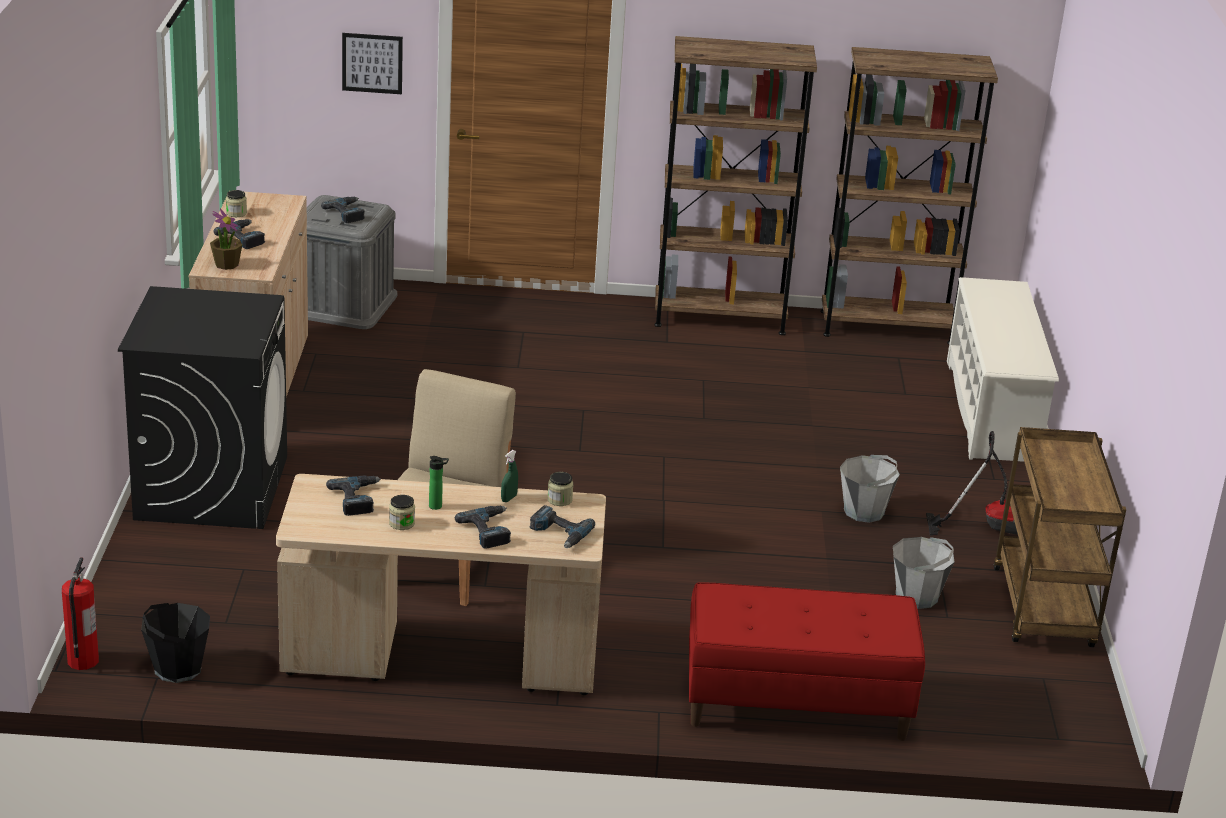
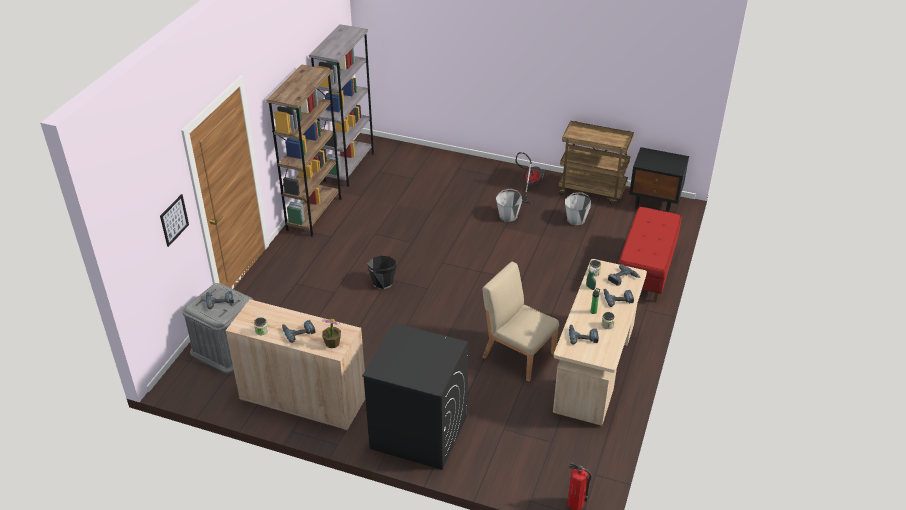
camera: 70 degrees left, 10 degrees up
black bucket [141,603,210,683] -> black bucket moved to [368,256,396,289]
brown bookcase [821,47,998,344] -> grey bookcase [309,24,375,187]
white shoe rack [947,277,1059,462] -> none
none -> black nightstand [629,147,689,212]

